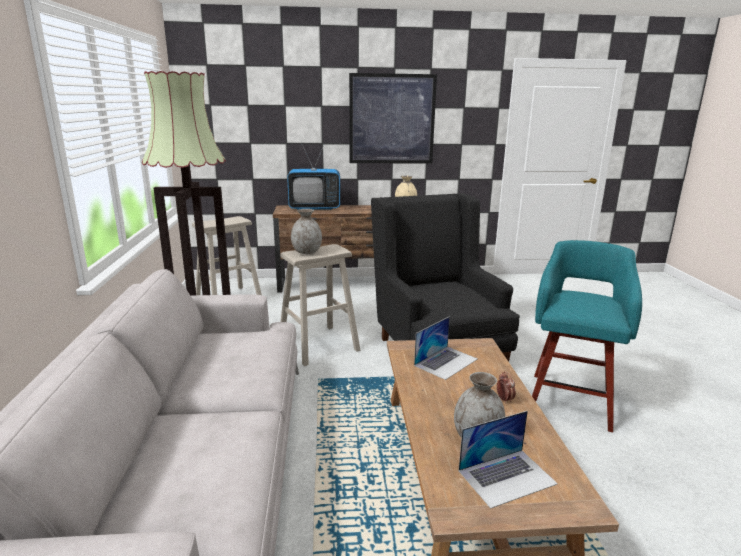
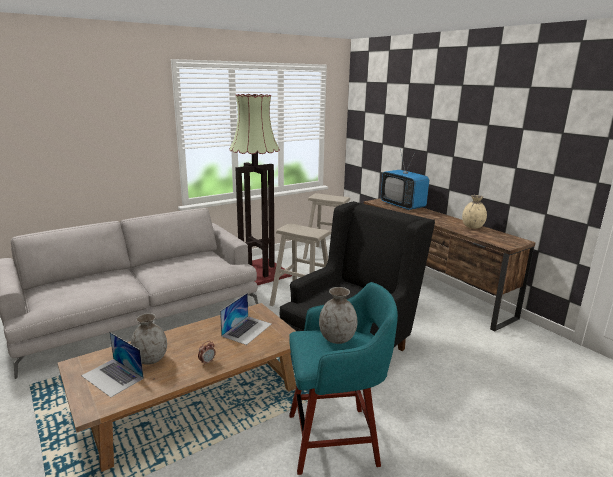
camera: 60 degrees right, 0 degrees up
grey vase [291,209,322,254] -> grey vase moved to [319,287,357,344]
picture [349,73,437,163] -> none
laptop [414,316,477,380] -> laptop turned 75 degrees counterclockwise [220,293,271,345]

